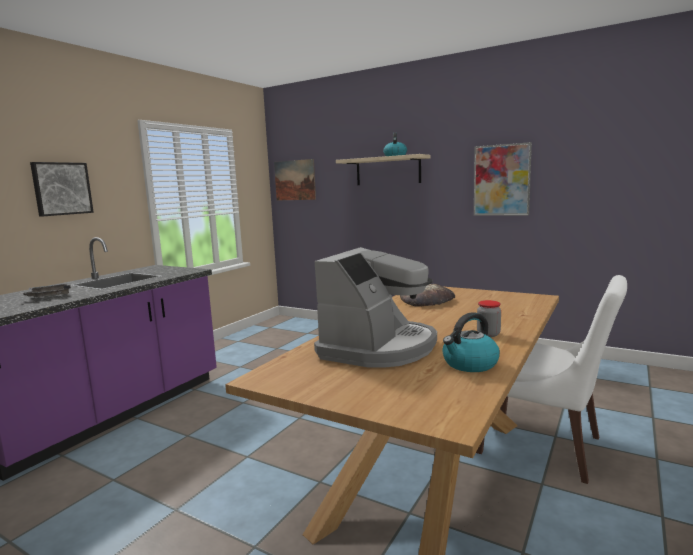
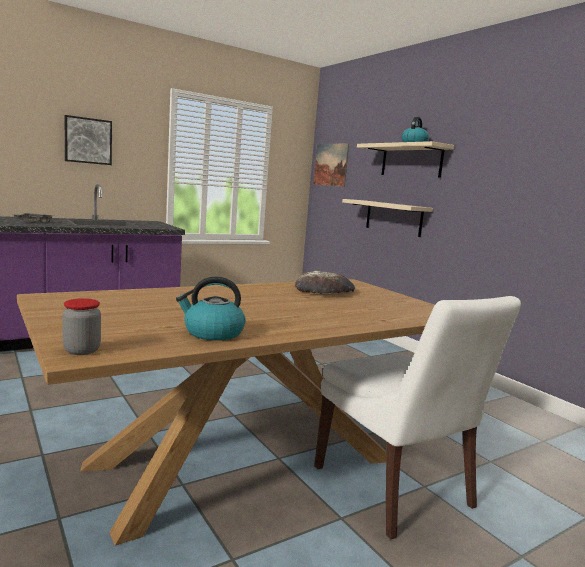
camera: 25 degrees right, 0 degrees up
coffee machine [314,247,437,368] -> none
picture [474,142,532,216] -> none
jar [477,300,501,337] -> jar moved to [62,298,101,355]
none -> beige shelf [342,199,433,237]

